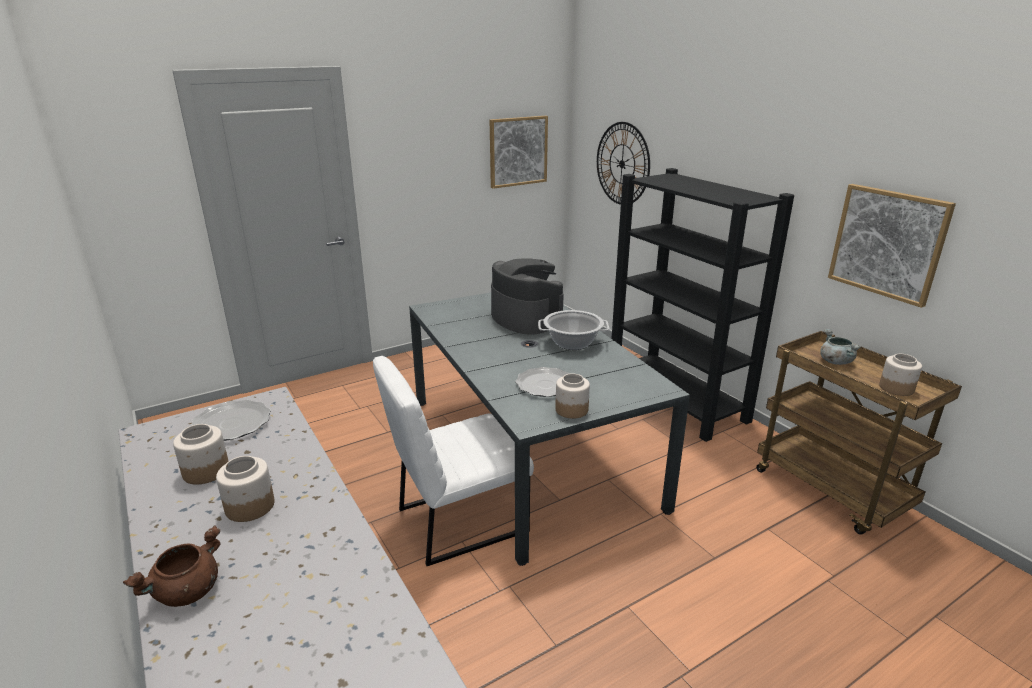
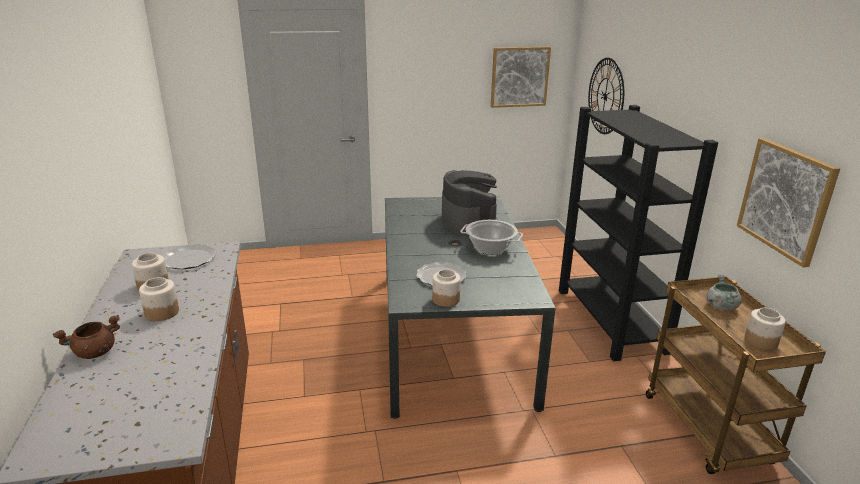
camera: 20 degrees right, 0 degrees up
white chair [373,356,534,566] -> none

